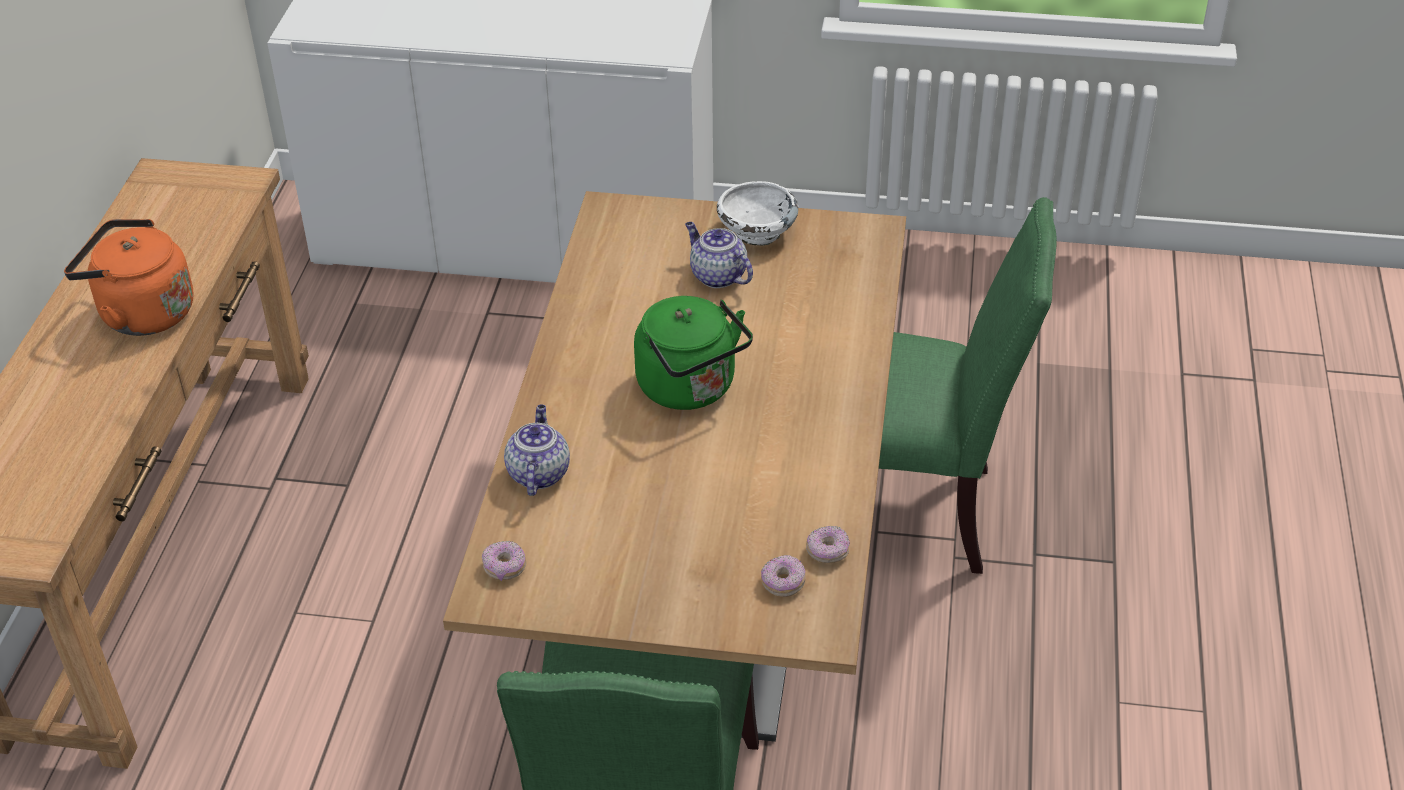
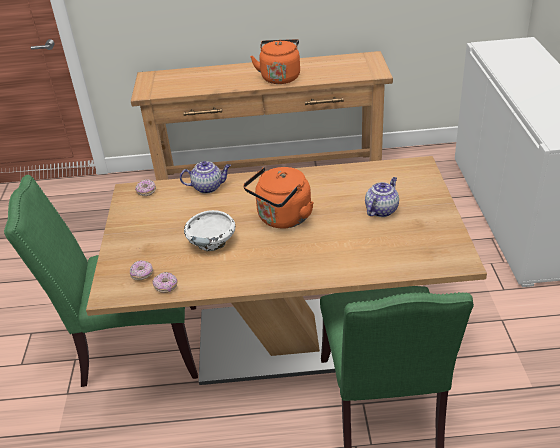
camera: 80 degrees right, 5 degrees down
green kettle [634,296,753,410] -> orange kettle [243,167,314,229]
white bowl [717,181,798,246] -> white bowl moved to [184,210,236,251]

